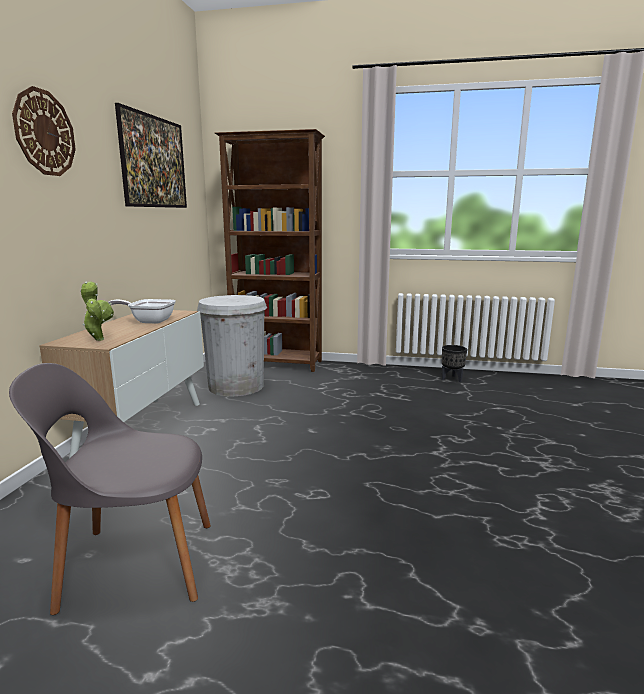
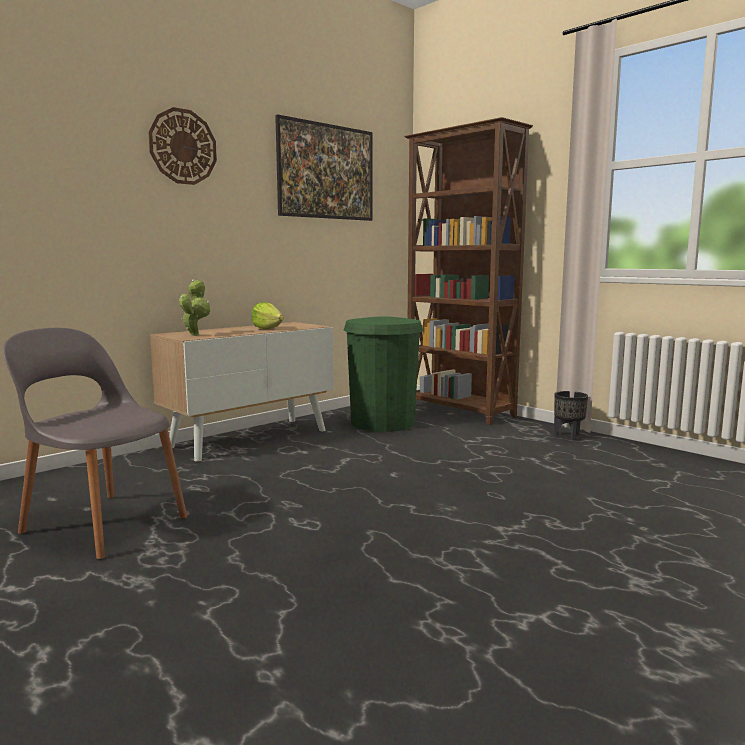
camera: 35 degrees right, 5 degrees down
frying pan [108,299,176,324] -> lettuce [251,302,284,330]
white trash can [197,295,267,396] -> green trash can [343,317,423,432]
black planter [442,345,467,382] -> black planter moved to [554,391,588,440]

